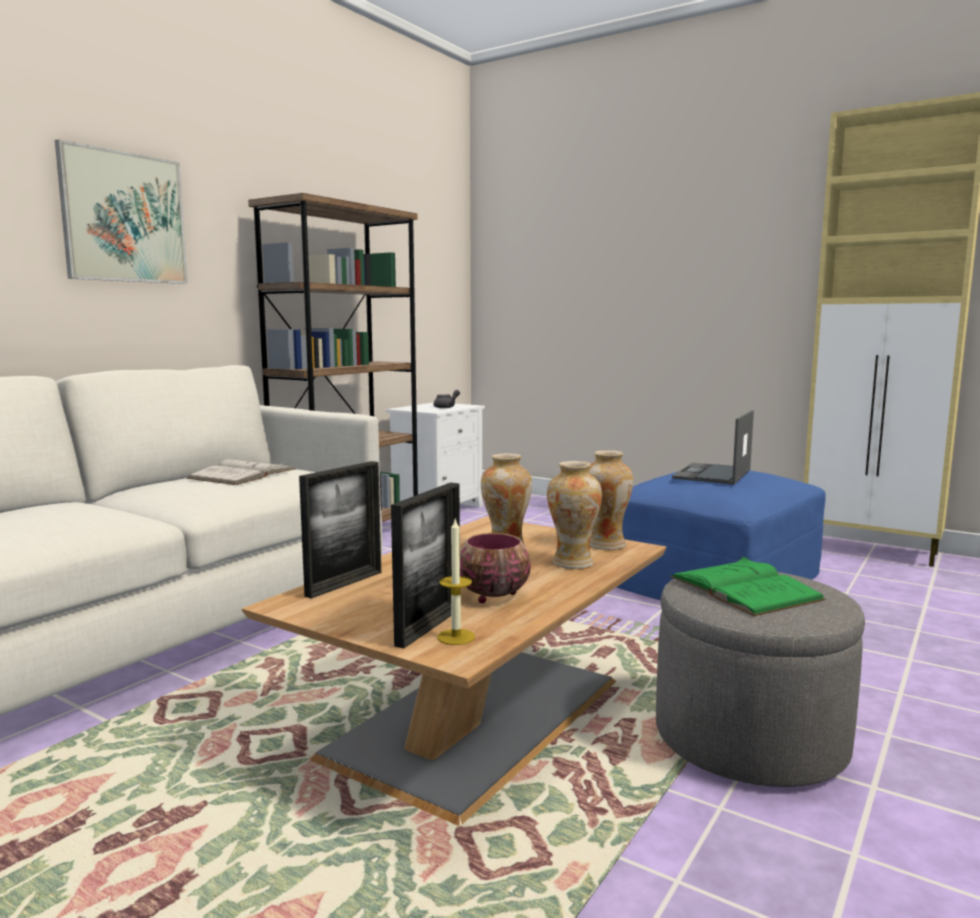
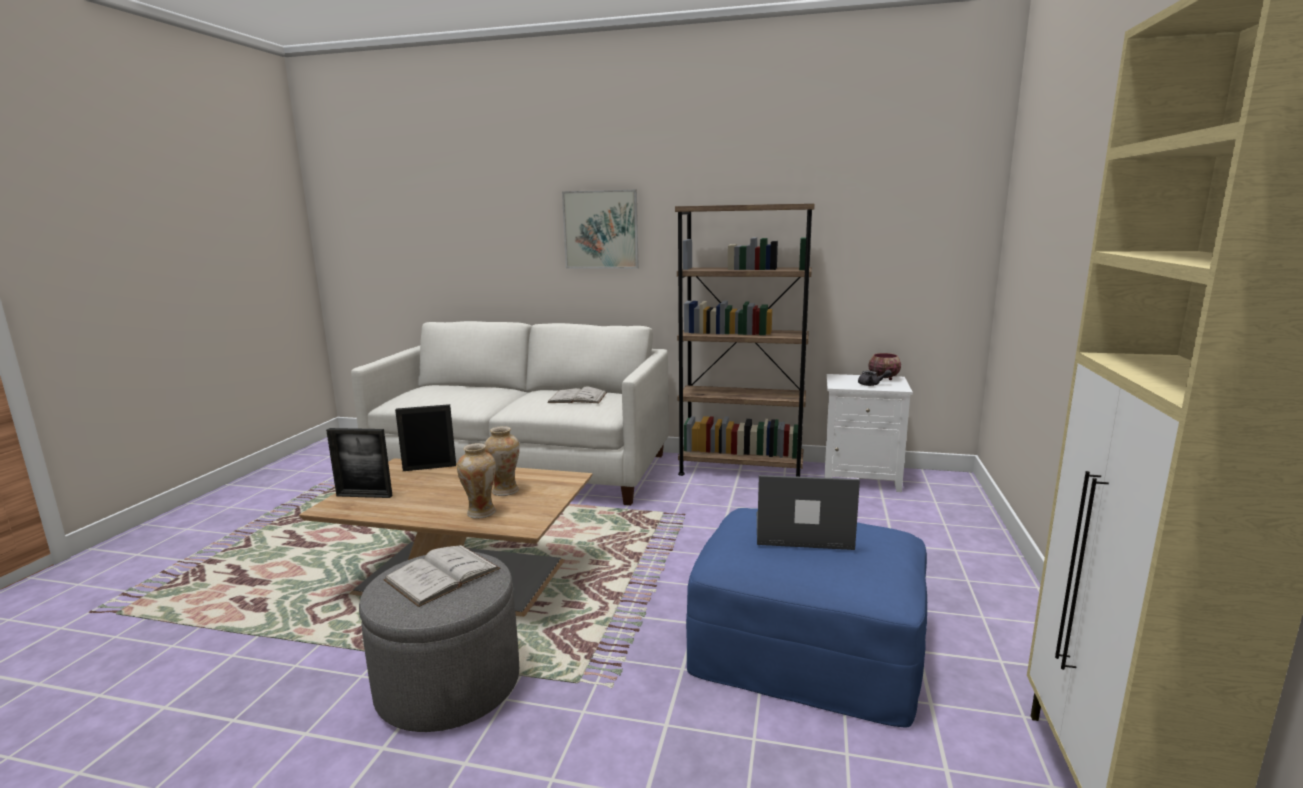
camera: 70 degrees right, 5 degrees up
picture frame [299,461,381,599] -> picture frame turned 150 degrees clockwise [395,404,456,471]
candle [438,517,475,645] -> none
bowl [460,533,531,603] -> bowl moved to [868,353,901,380]
vase [589,450,633,550] -> none
green book [670,556,826,616] -> white book [383,545,501,607]

